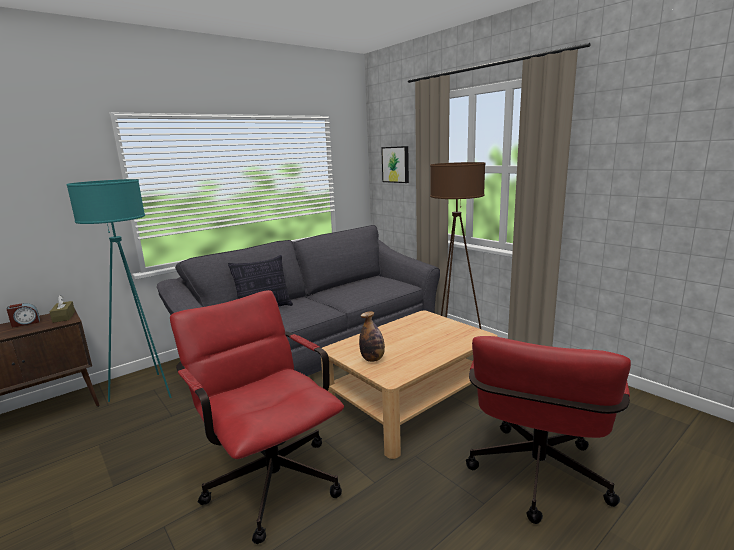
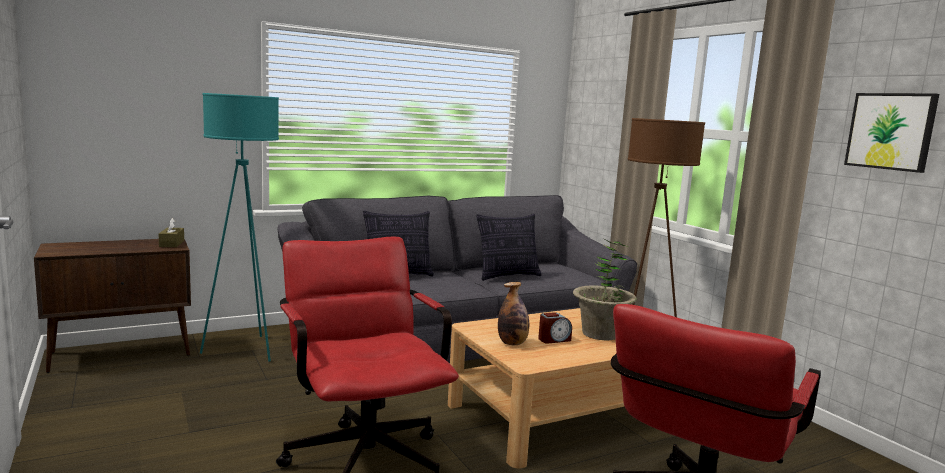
camera: 10 degrees right, 5 degrees down
alarm clock [7,303,40,327] -> alarm clock moved to [538,312,572,344]
picture [381,146,409,183] -> picture moved to [844,93,939,173]
none -> pillow [476,214,542,281]
none -> potted plant [573,241,637,341]

